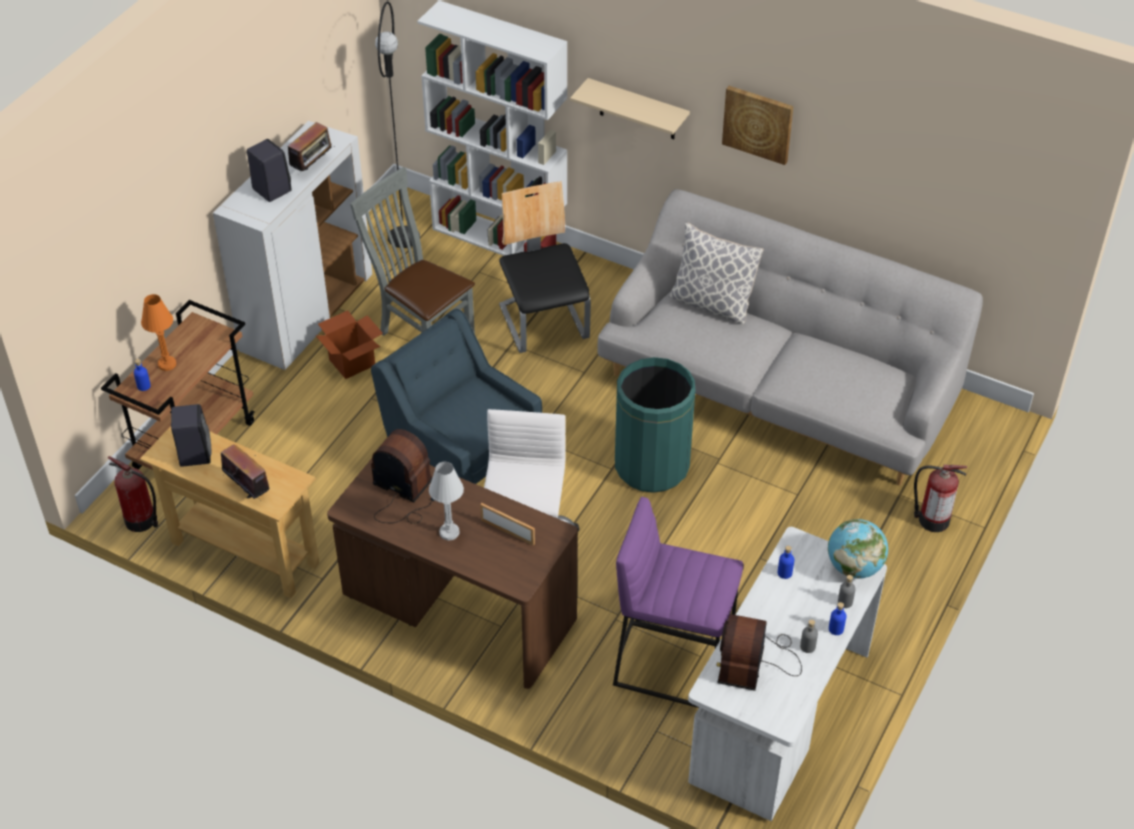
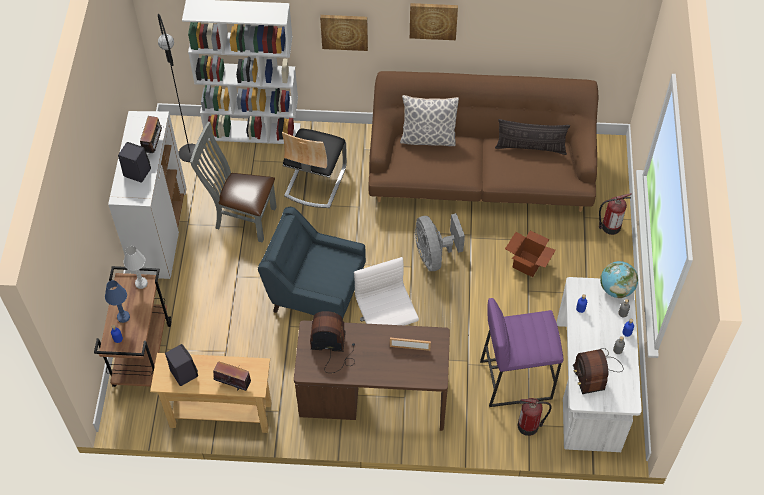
camera: 25 degrees left, 10 degrees up
fire extinguisher [108,456,158,532] -> fire extinguisher moved to [518,398,552,436]
orange table lamp [141,294,176,371] -> blue table lamp [105,280,130,323]
cardboard box [316,311,383,379] -> cardboard box moved to [505,230,556,277]
white table lamp [429,462,464,541] -> white table lamp moved to [124,246,148,289]
chair [499,181,591,353] -> chair turned 120 degrees counterclockwise [282,129,347,208]
beige shelf [570,78,690,139] -> picture [320,15,368,51]
grey sofa [598,189,983,486] -> brown sofa [368,71,599,212]
green trash can [615,357,695,493] -> grey fan [415,213,465,271]
none -> pillow [495,119,570,155]

